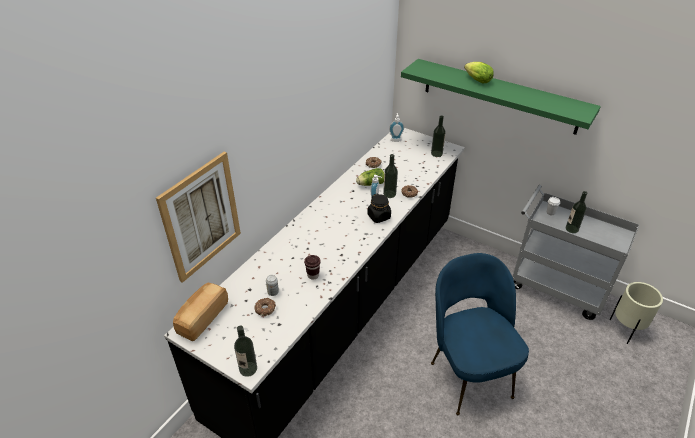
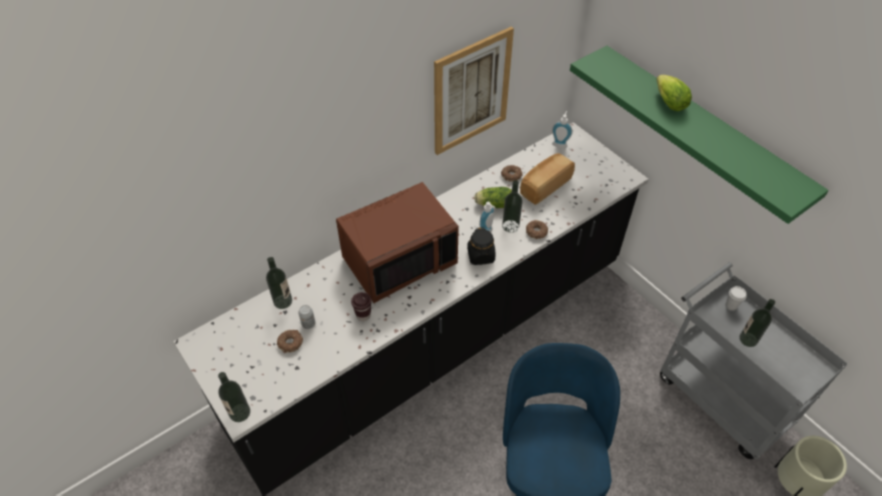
camera: 20 degrees right, 10 degrees up
picture [156,152,241,283] -> picture moved to [434,27,514,155]
bread [173,283,228,341] -> bread moved to [520,153,575,205]
bottle [431,115,446,157] -> bottle moved to [266,257,292,309]
none -> brown microwave [336,182,459,303]

